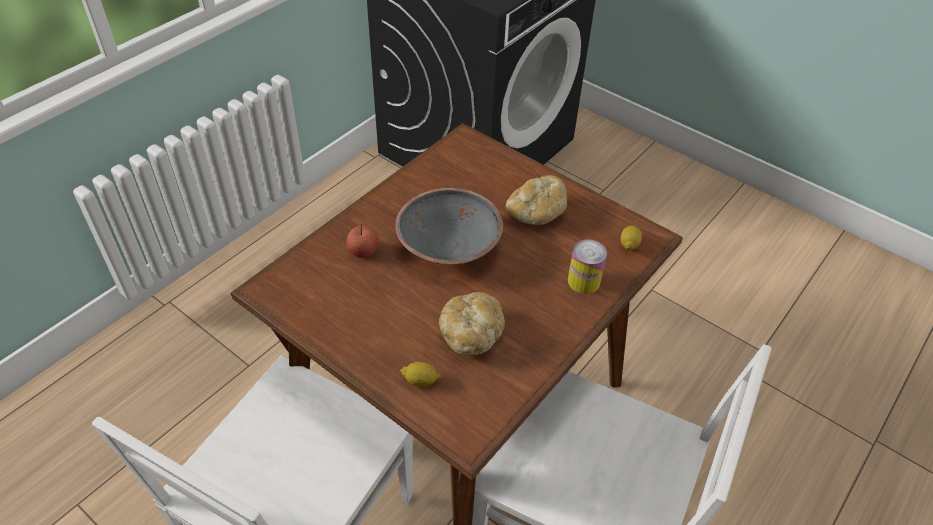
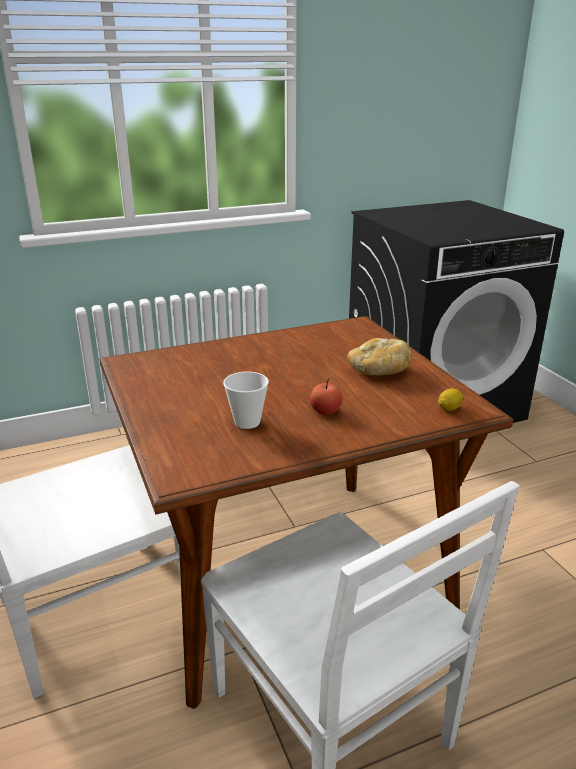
camera: 30 degrees right, 20 degrees down
apple [347,224,378,258] -> apple moved to [310,378,342,415]
grey bowl [395,188,503,265] -> none
lemon [400,362,441,387] -> none
bread [439,292,505,356] -> cup [223,372,269,429]
can [568,240,607,294] -> none

